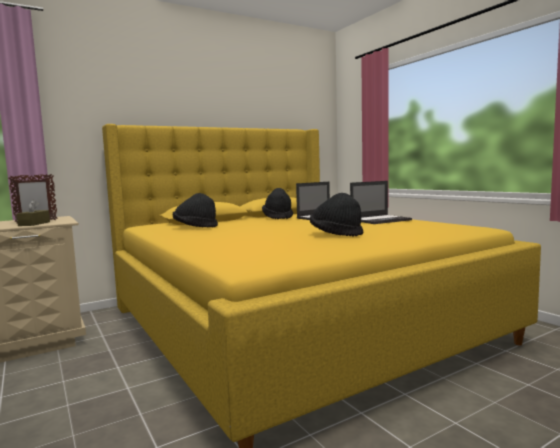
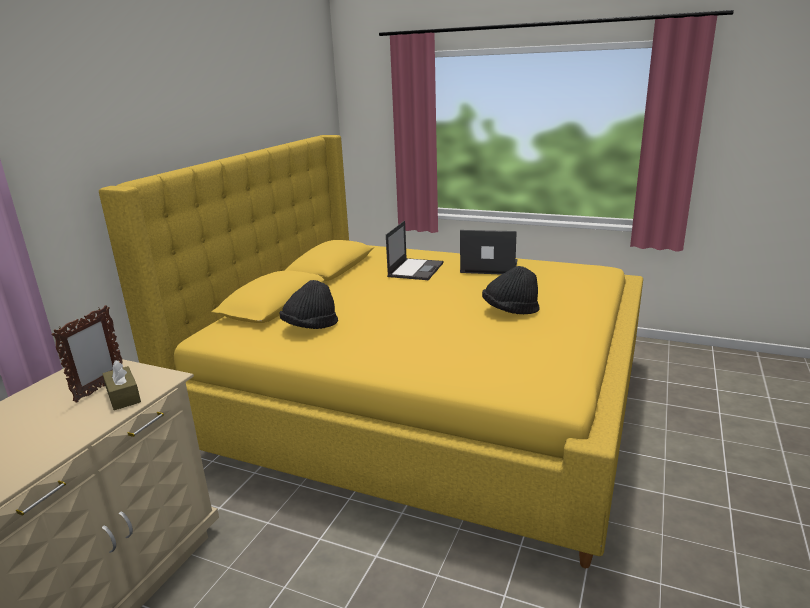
camera: 35 degrees left, 15 degrees up
black hat [262,188,293,219] -> none
laptop [350,181,412,224] -> laptop turned 105 degrees counterclockwise [460,230,518,275]

